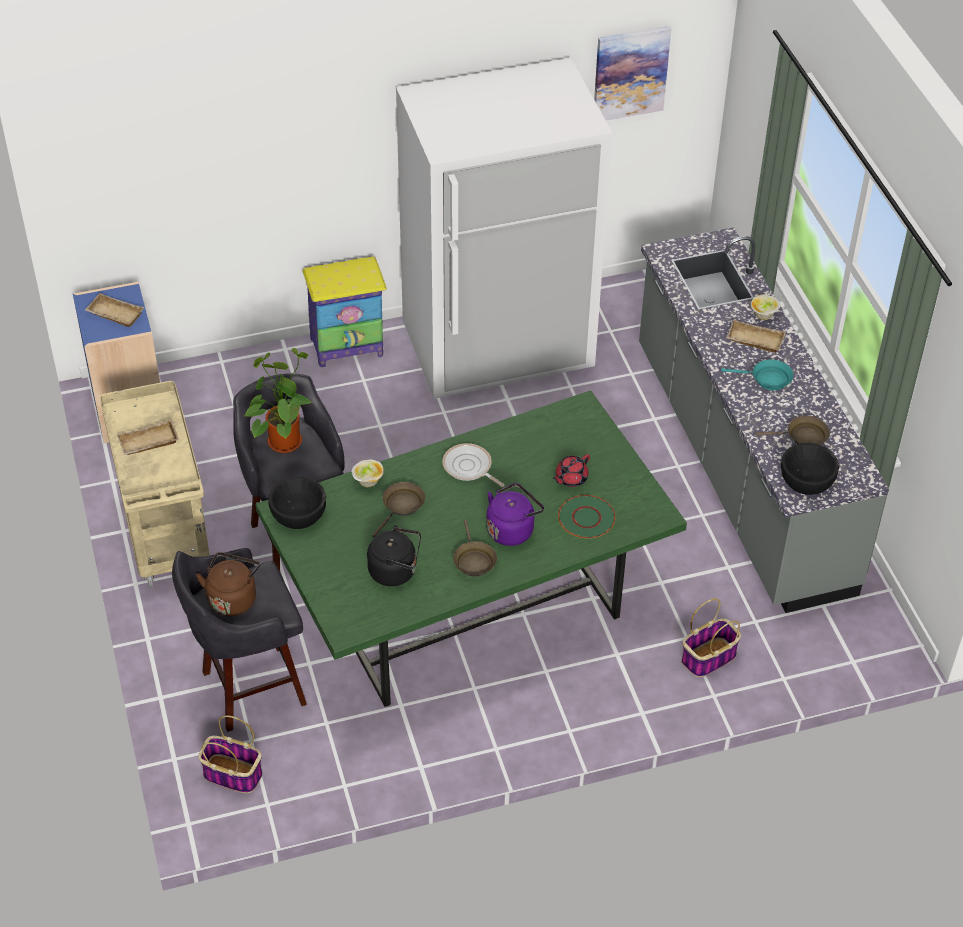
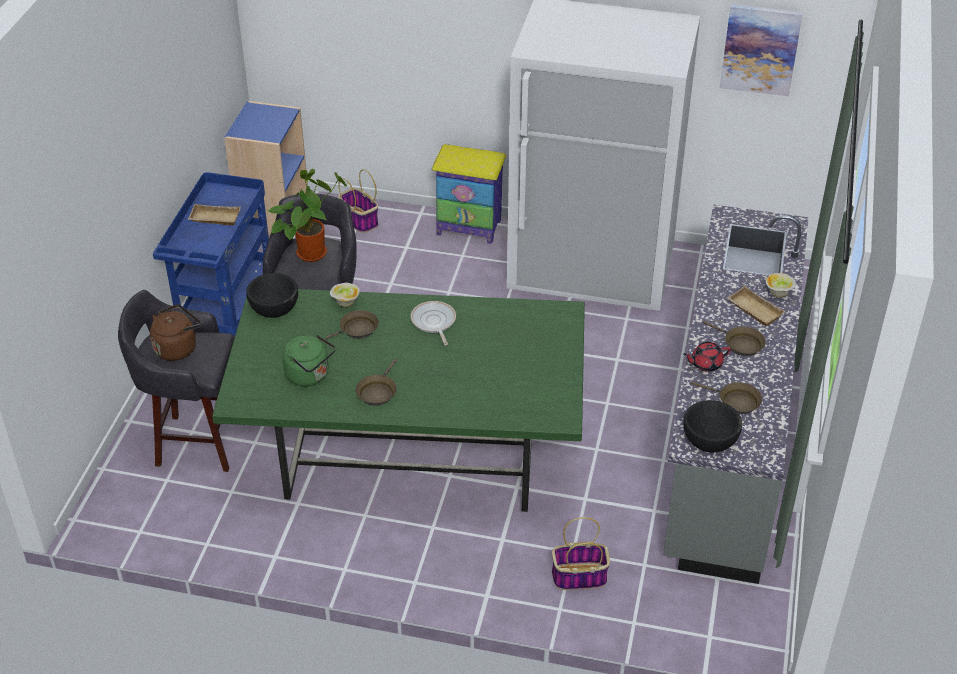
camera: 30 degrees right, 5 degrees down
beige tray [85,293,144,327] -> none
beige cart [100,381,210,588] -> blue cart [153,172,269,338]
basket [199,715,263,793] -> basket moved to [338,169,378,233]
black kettle [367,526,421,586] -> green kettle [283,334,336,386]
purple kettle [486,483,544,546] -> none
red teapot [553,454,590,487] -> red teapot moved to [683,342,731,372]
green plate [558,495,616,538] -> none
turquoise frying pan [721,359,793,390] -> brown frying pan [702,320,766,356]

